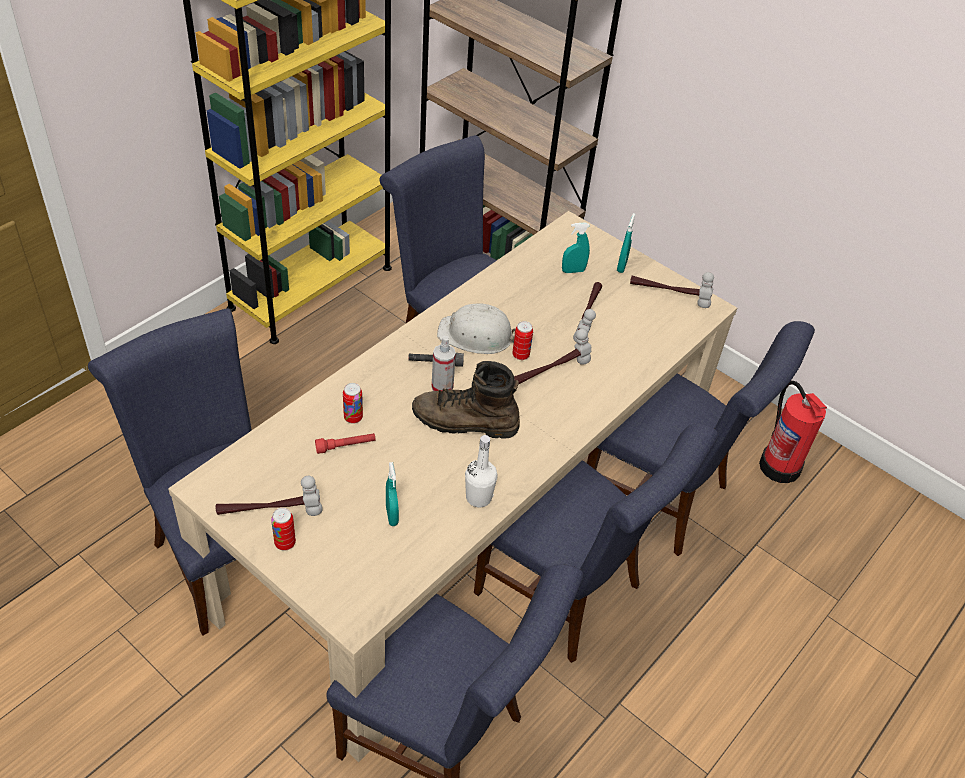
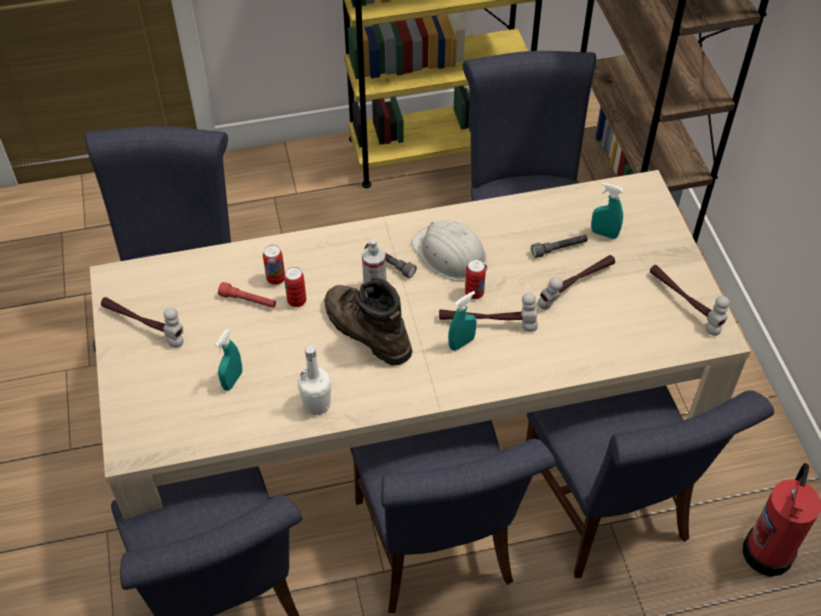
camera: 40 degrees right, 5 degrees up
can [271,508,296,551] -> can moved to [284,267,306,307]
turquoise spray bottle [617,213,635,273] -> turquoise spray bottle moved to [448,291,476,351]
none -> grey flashlight [531,235,588,258]

